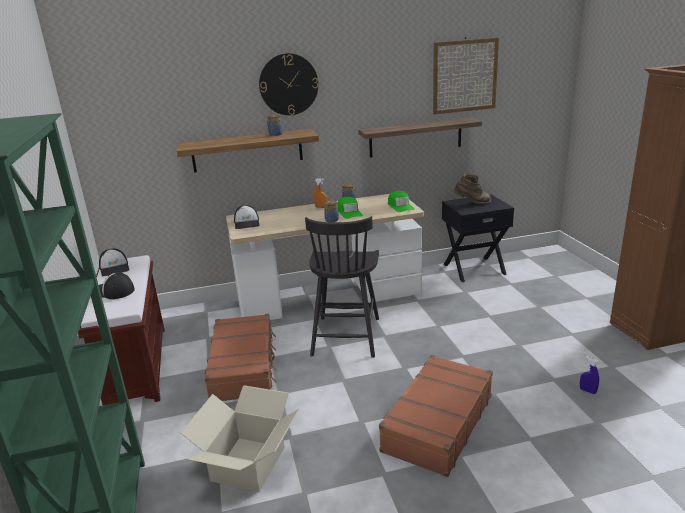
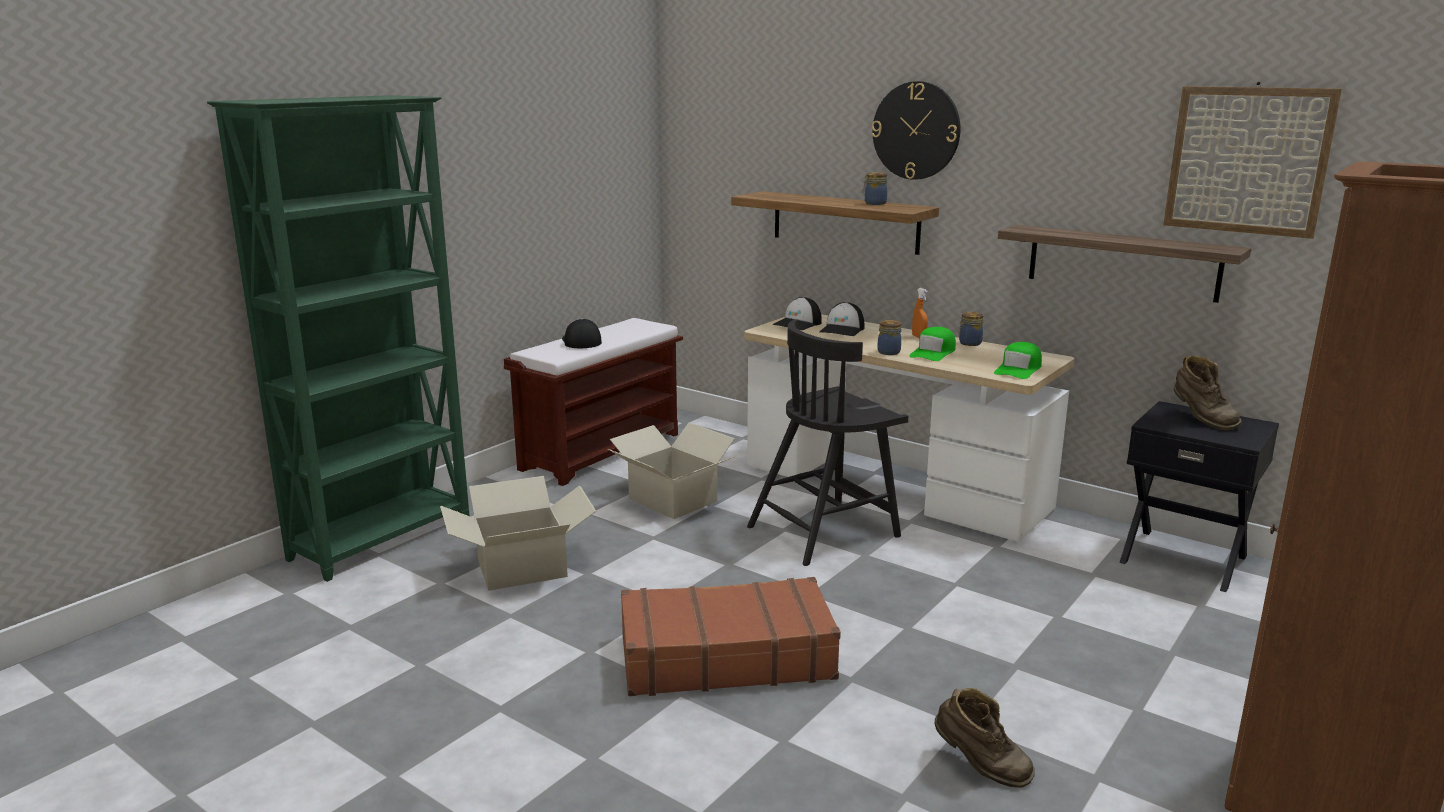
camera: 50 degrees right, 5 degrees down
cap [99,248,129,276] -> cap moved to [819,302,864,336]
brown suitcase [204,314,276,401] -> cardboard box [608,422,736,519]
blue spray bottle [580,356,599,394] -> brown boot [935,688,1035,788]

